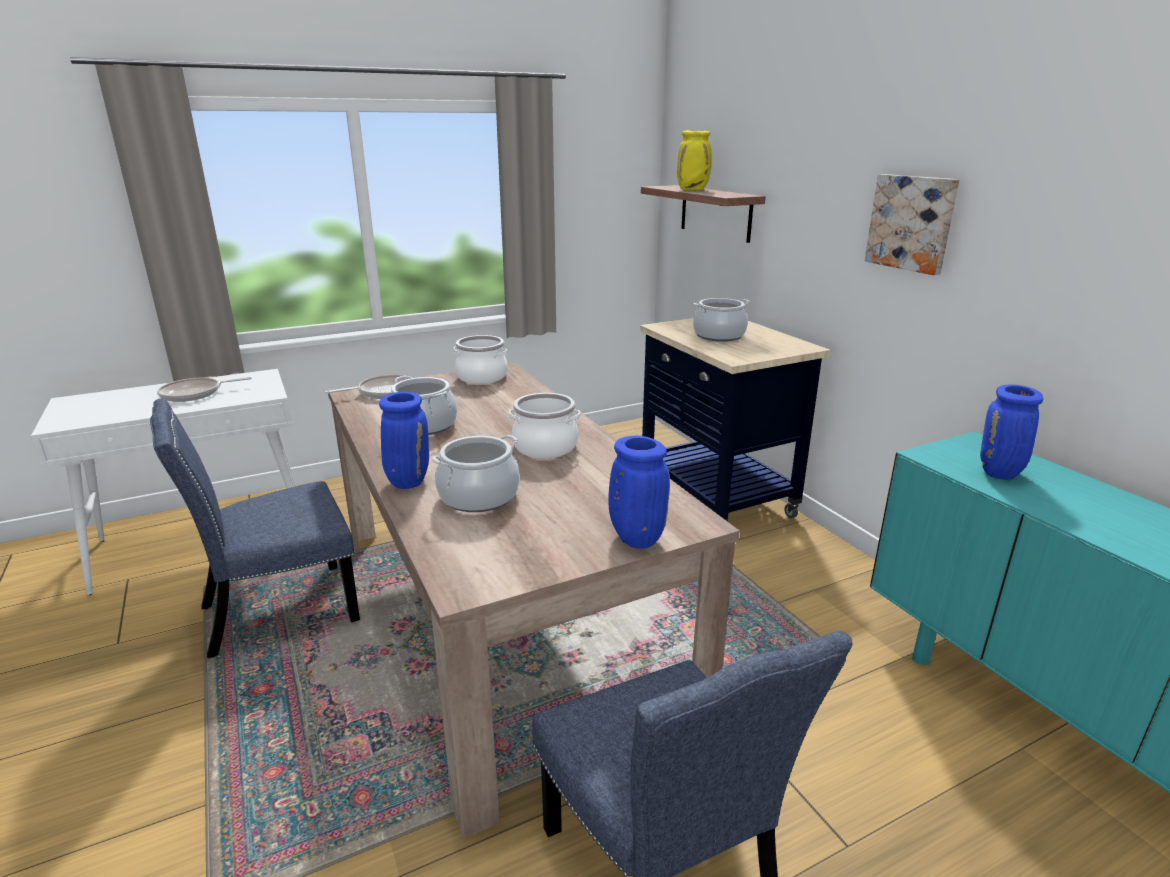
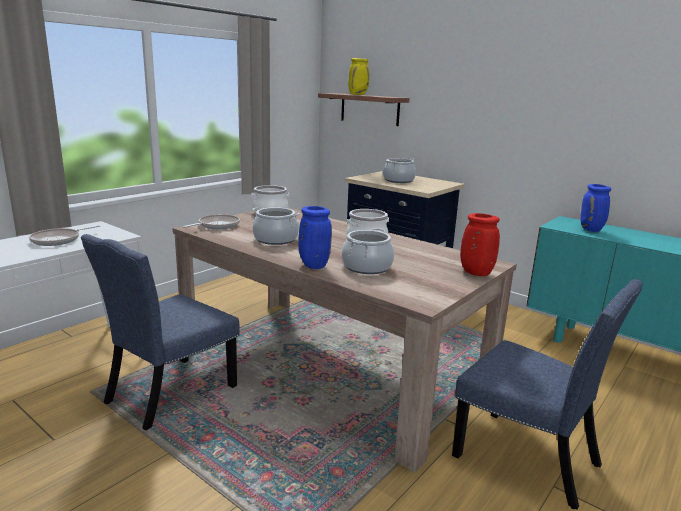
camera: 25 degrees left, 5 degrees down
blue vase [608,436,670,549] -> red vase [460,213,500,276]
picture [865,174,959,275] -> none

